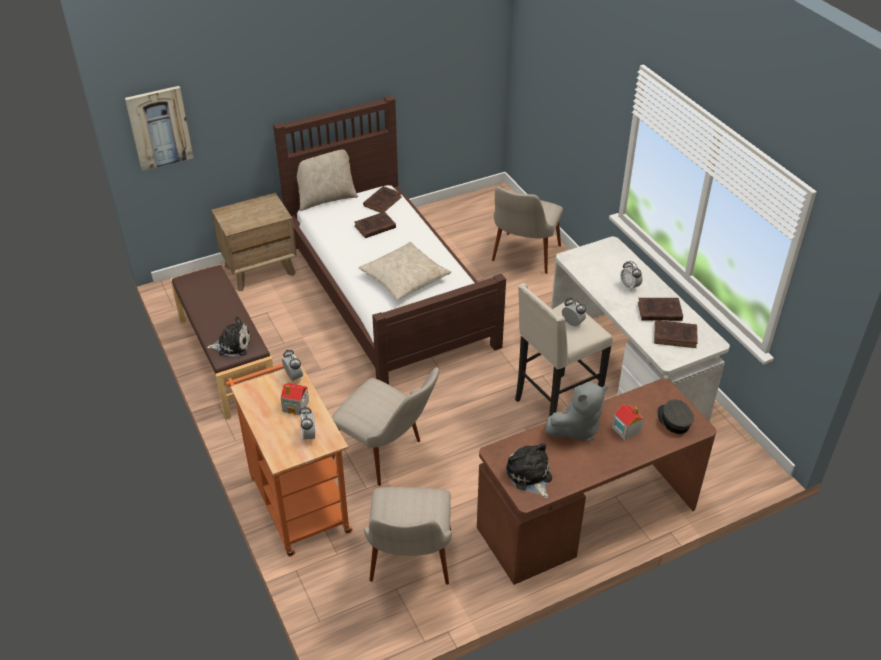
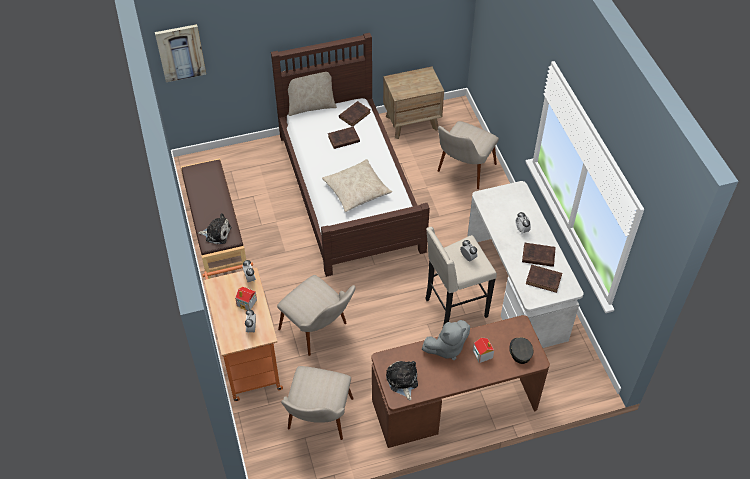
camera: 10 degrees right, 10 degrees up
brown nightstand [211,193,297,291] -> brown nightstand moved to [383,67,444,139]

